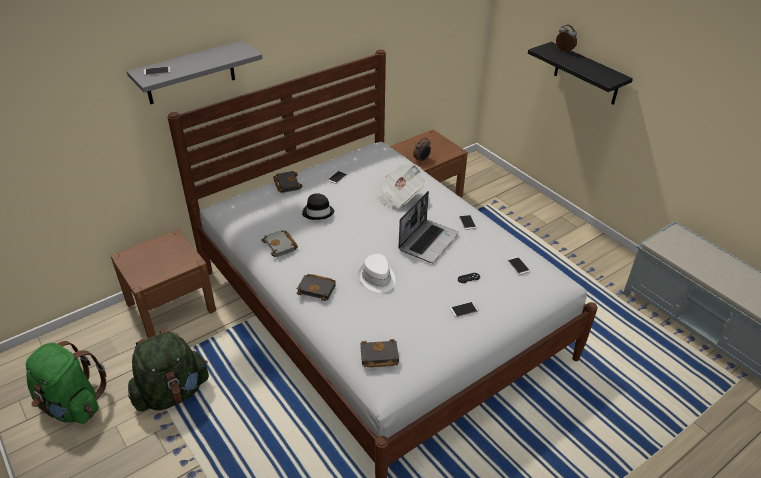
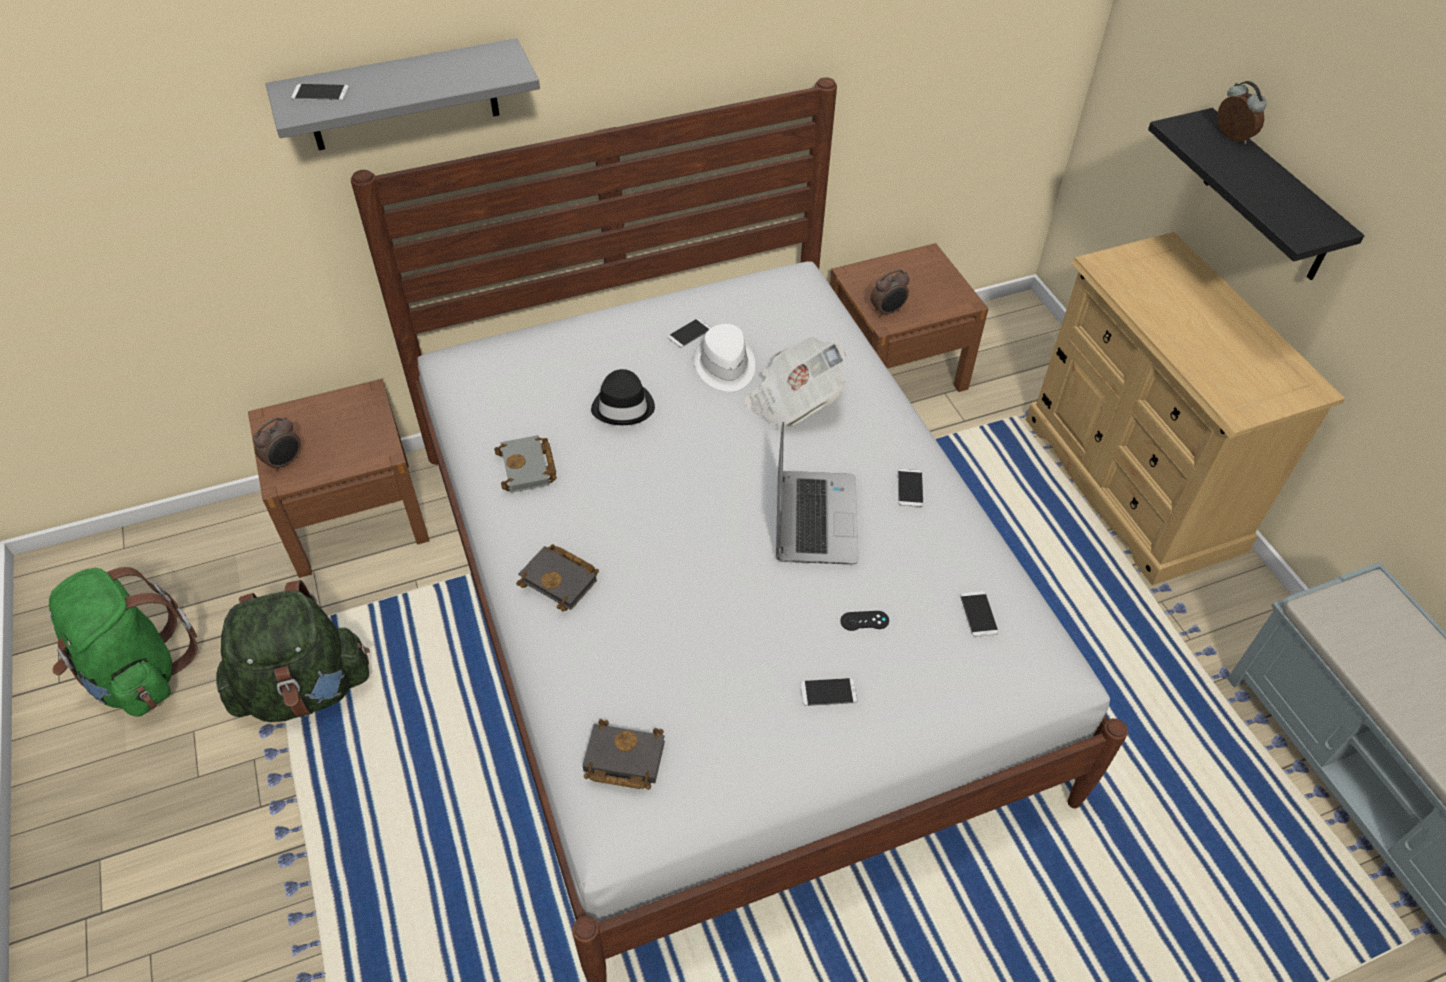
camera: 15 degrees right, 10 degrees up
black book [273,171,303,193] -> none
white hat [359,254,396,293] -> white hat moved to [694,324,755,391]
laptop [398,191,459,263] -> laptop turned 45 degrees counterclockwise [776,422,858,565]
none -> alarm clock [253,417,301,472]
none -> beige dresser [1026,232,1345,585]

